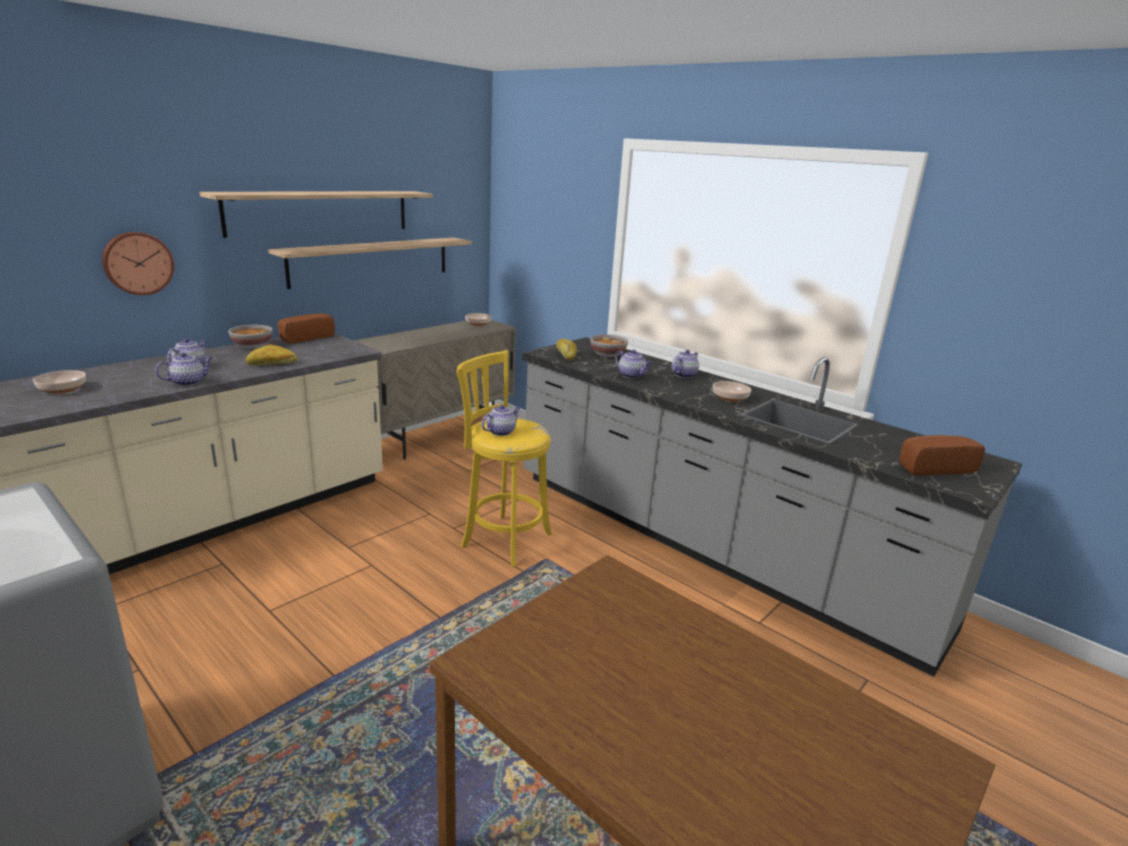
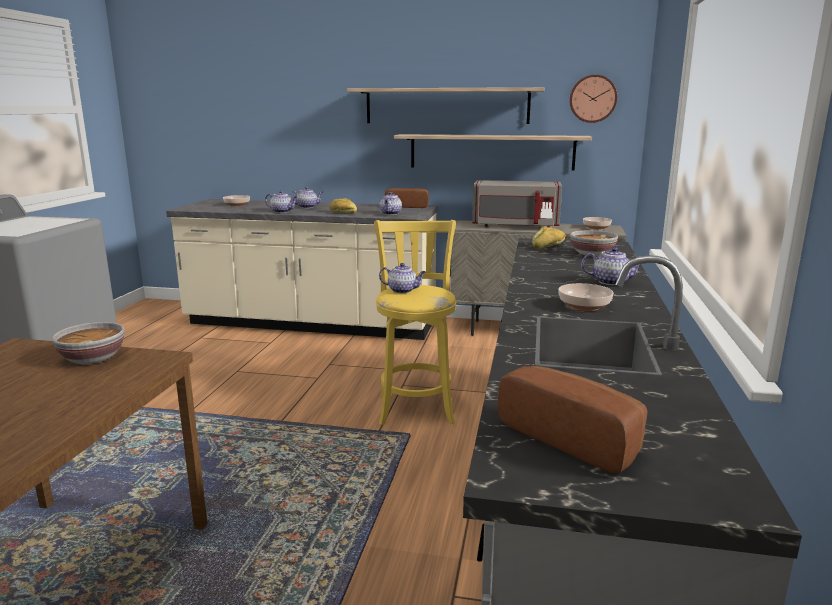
camera: 60 degrees right, 5 degrees down
wall clock [102,232,174,295] -> wall clock moved to [570,75,617,123]
bowl [228,325,273,349] -> bowl moved to [52,322,124,364]
teapot [615,350,652,379] -> teapot moved to [380,192,402,215]
none -> grey microwave [472,180,562,227]

